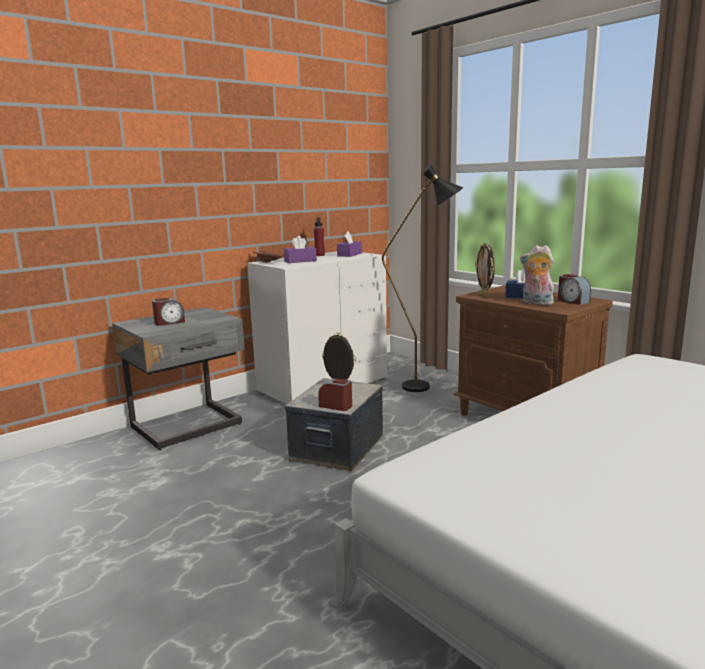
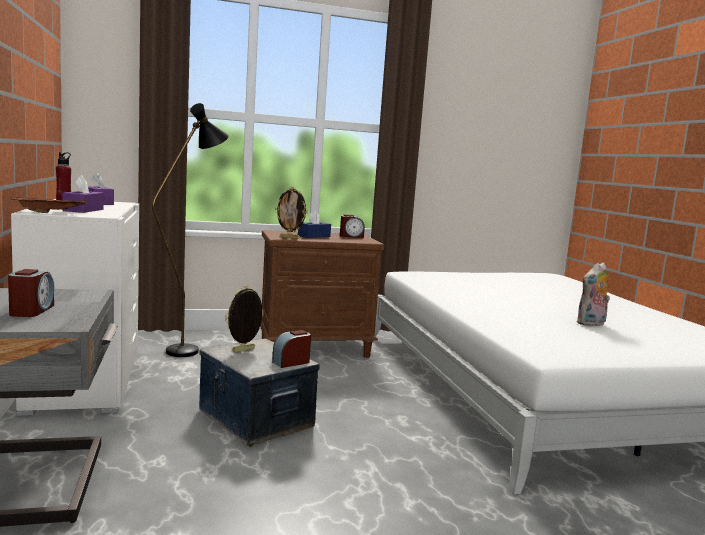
camera: 65 degrees left, 5 degrees down
plush toy [520,245,555,305] -> plush toy moved to [577,262,610,326]

